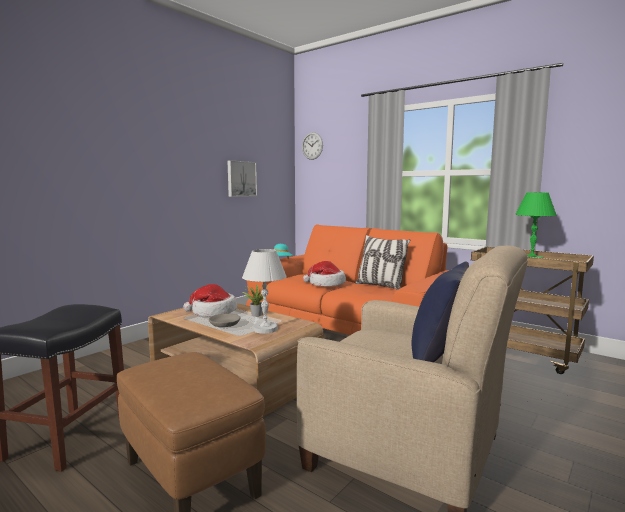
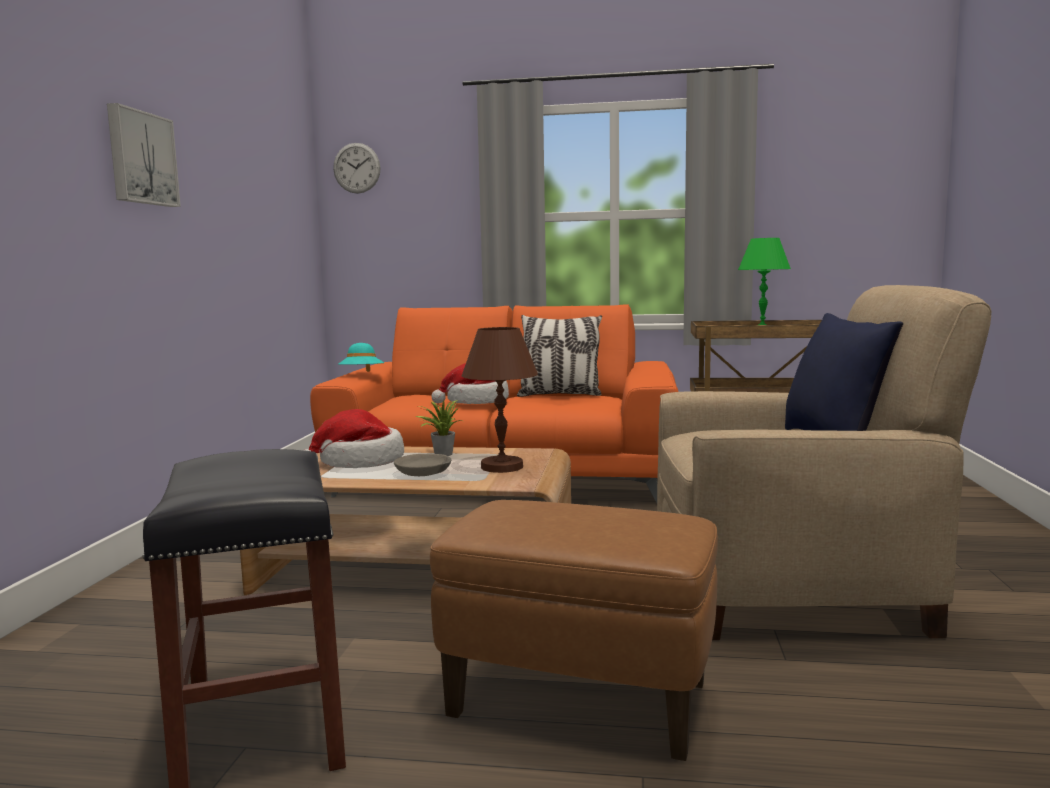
camera: 30 degrees left, 0 degrees up
picture [228,160,257,197] -> picture moved to [107,103,181,207]
white table lamp [242,249,287,334] -> brown table lamp [462,327,538,473]

